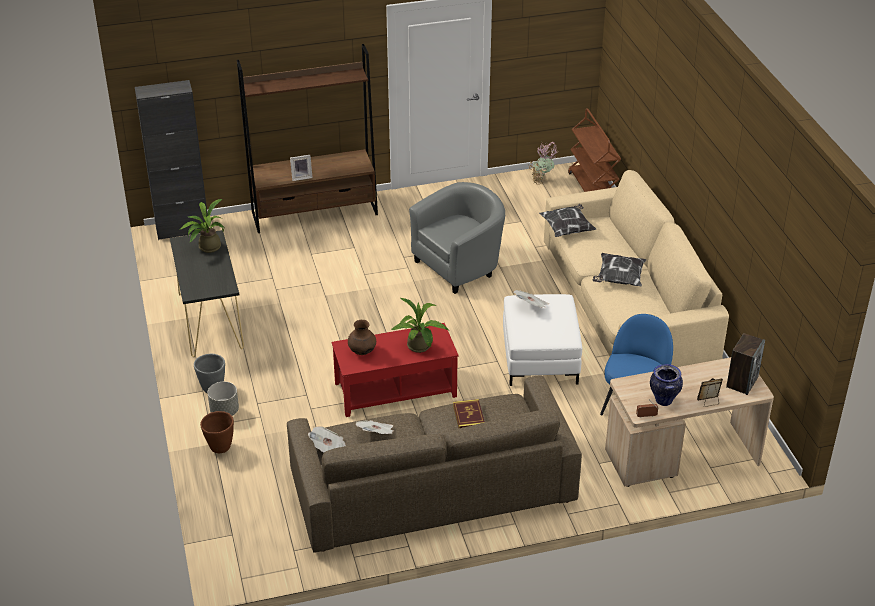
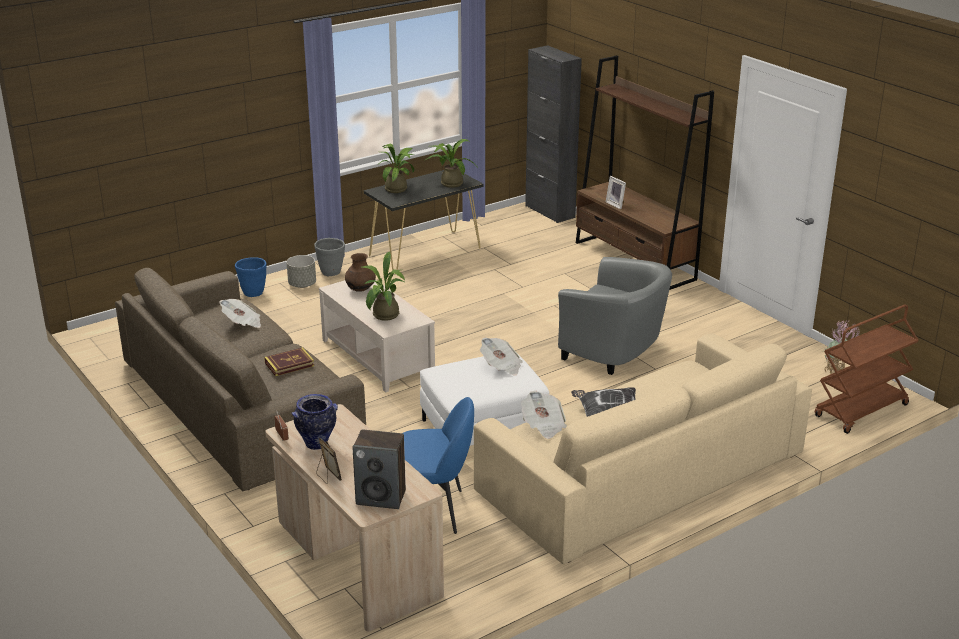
camera: 70 degrees right, 10 degrees down
brown planter [200,411,234,453] -> blue planter [235,257,267,297]
newspaper [308,426,346,452] -> newspaper moved to [521,391,567,439]
red coffee table [332,323,459,417] -> beige coffee table [319,279,435,393]
pillow [539,204,596,237] -> none
none -> potted plant [377,144,415,193]

